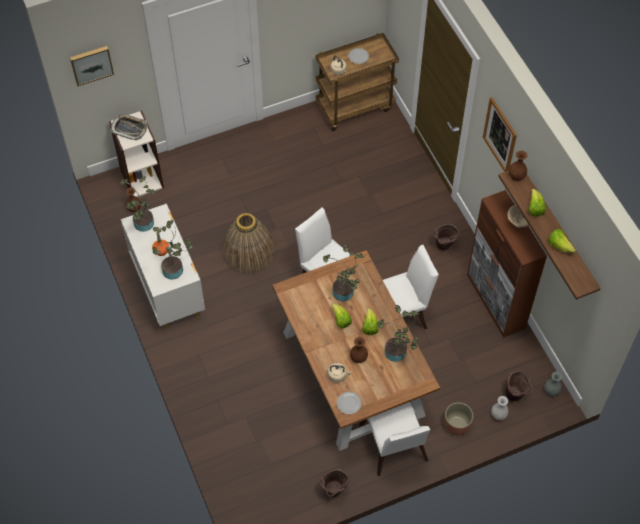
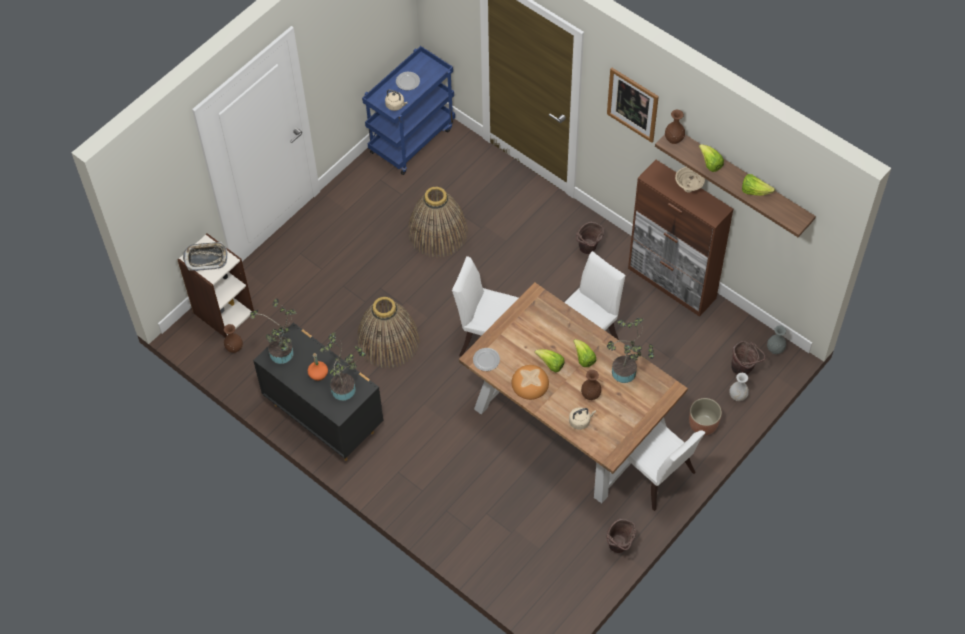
camera: 25 degrees left, 0 degrees up
picture [70,46,114,86] -> none
white dresser [121,204,205,329] -> black dresser [253,322,383,461]
brown cart [316,33,399,131] -> blue cart [362,46,455,175]
potted plant [323,244,365,301] -> none
plate [337,392,362,414] -> plate moved to [473,348,500,371]
none -> basket [408,187,468,258]
none -> bread [511,365,549,400]

